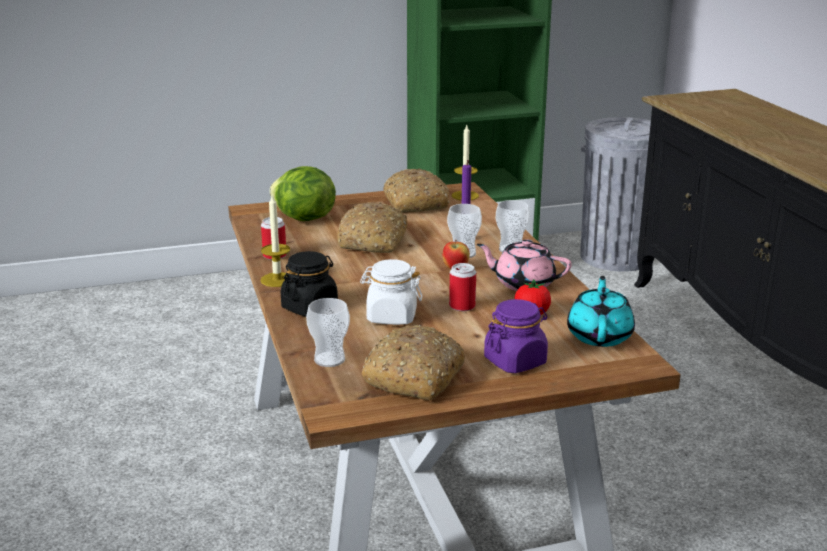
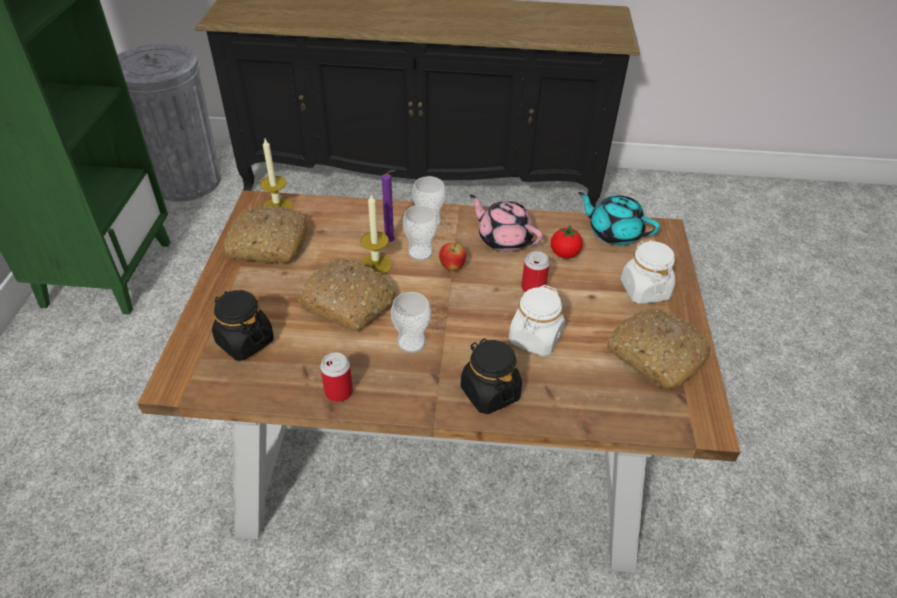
camera: 70 degrees left, 20 degrees up
candle [260,195,290,287] -> candle moved to [360,193,392,275]
lettuce [269,166,336,221] -> black jar [212,290,274,361]
cup [306,298,350,367] -> cup moved to [391,292,431,353]
pink teapot [477,239,572,291] -> pink teapot turned 90 degrees clockwise [470,194,543,252]
purple jar [484,299,548,373] -> white jar [621,240,676,304]

